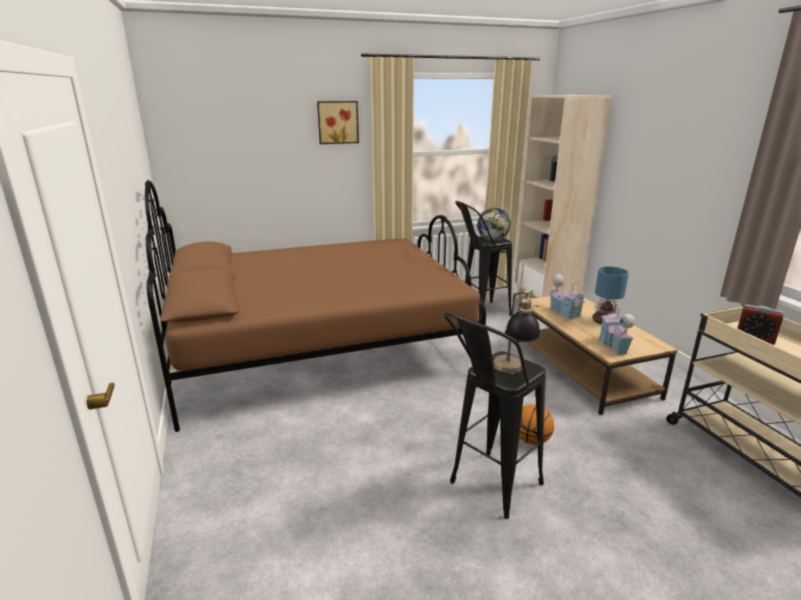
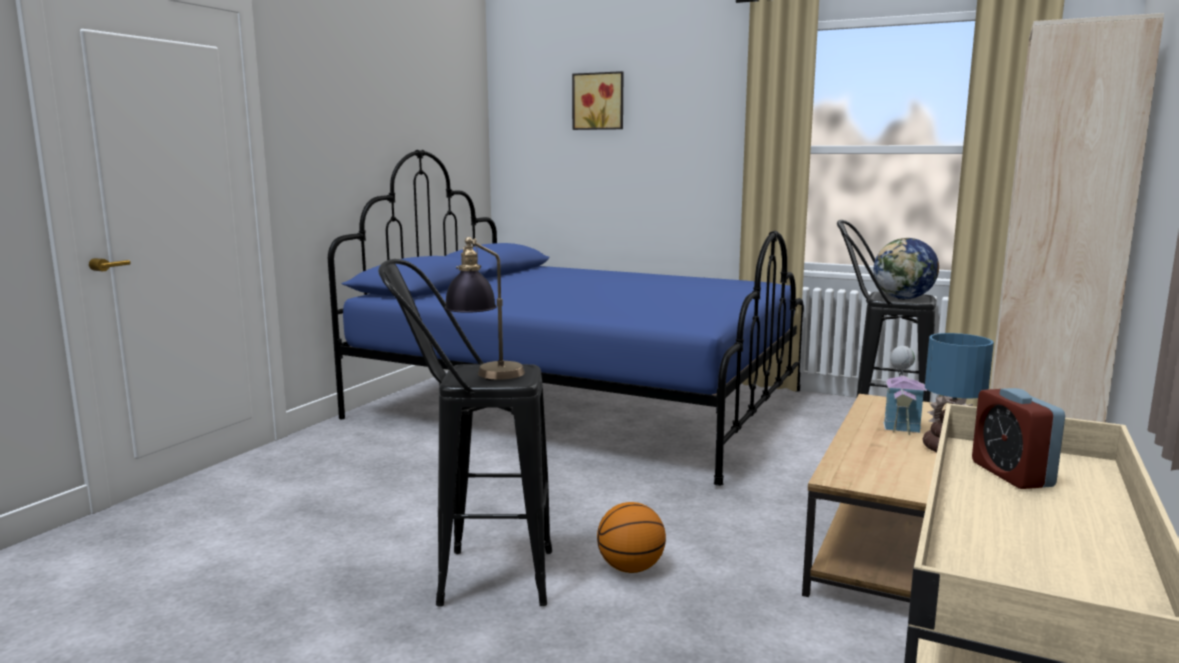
camera: 45 degrees right, 10 degrees down
brown bed [145,180,486,432] -> blue bed [328,150,804,486]
picture [317,101,359,144] -> picture moved to [572,71,623,130]
toy house [599,303,635,355] -> none

